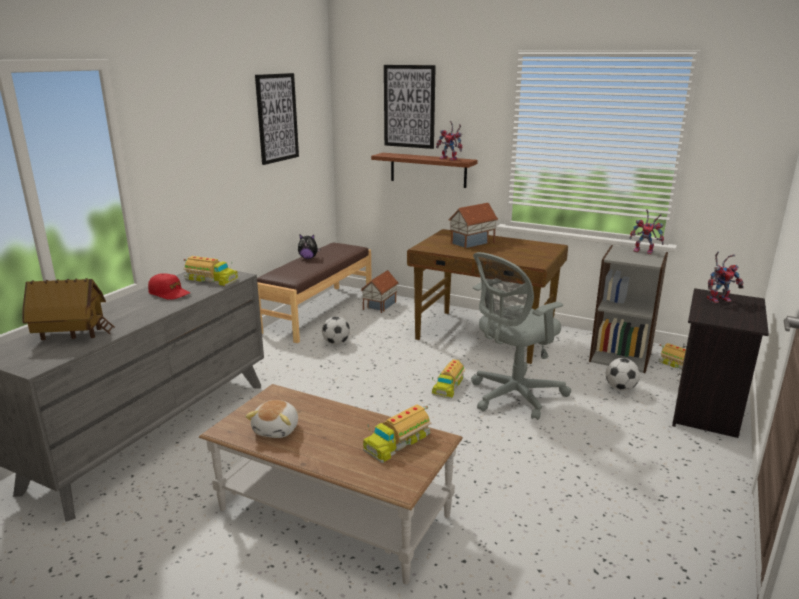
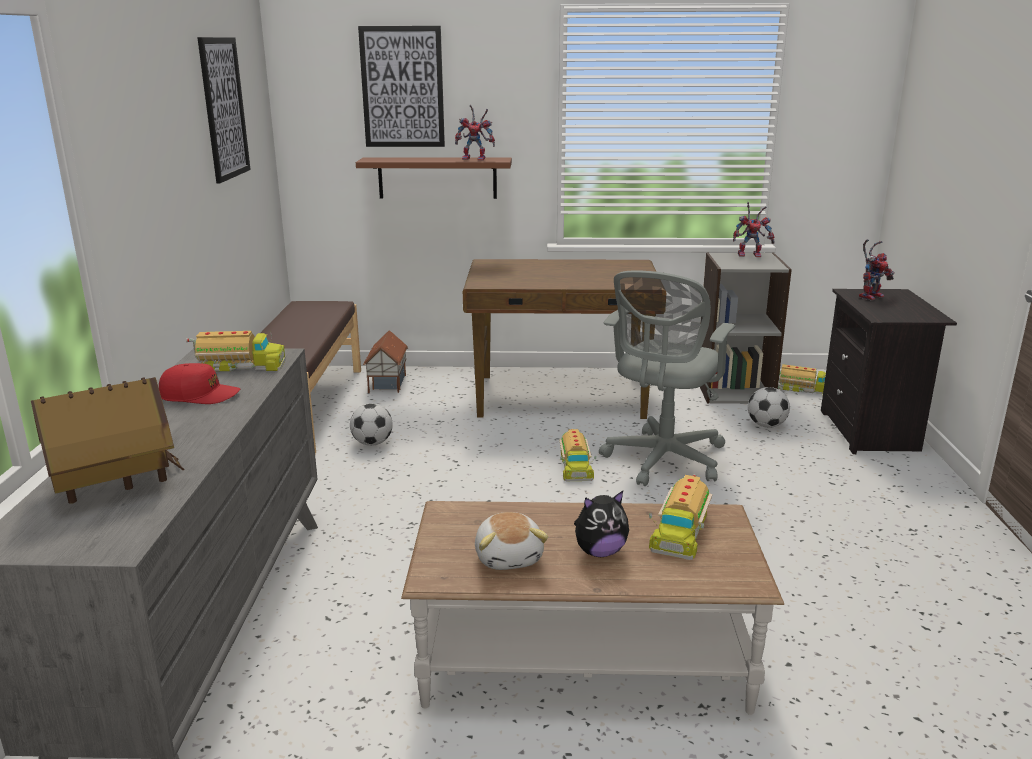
camera: 25 degrees left, 0 degrees up
plush toy [298,234,321,259] -> plush toy moved to [574,491,629,557]
toy house [449,203,498,249] -> none

